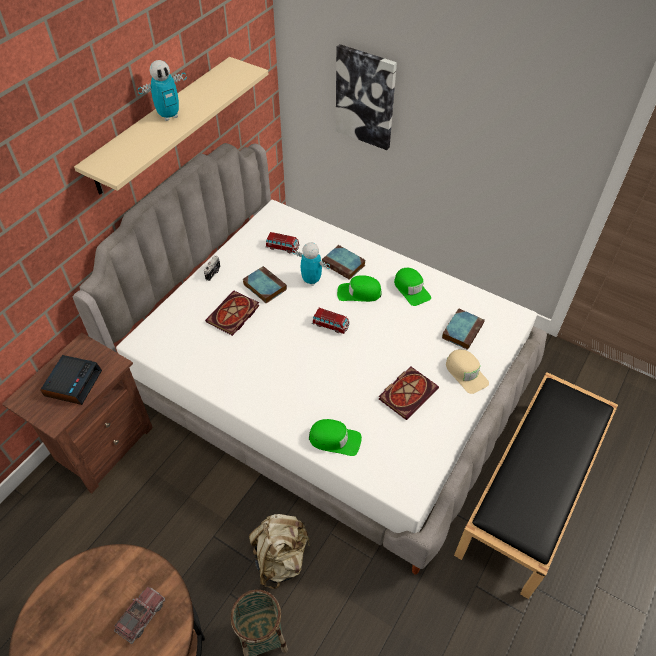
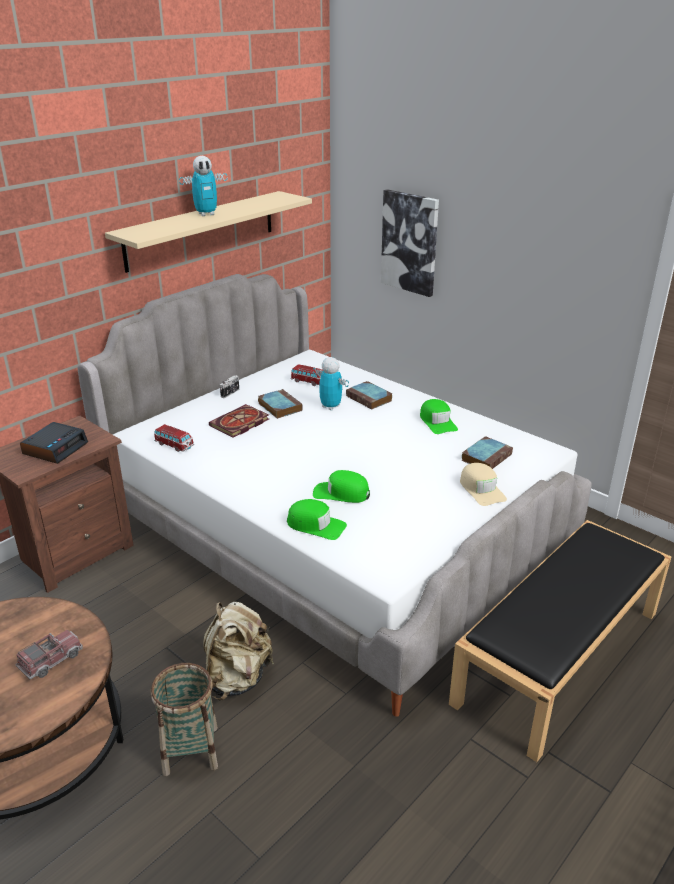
camera: 10 degrees right, 20 degrees down
toy car [312,308,350,334] -> toy car moved to [154,424,194,452]
green cap [337,275,382,302] -> green cap moved to [313,470,370,503]
book [379,367,439,420] -> none

